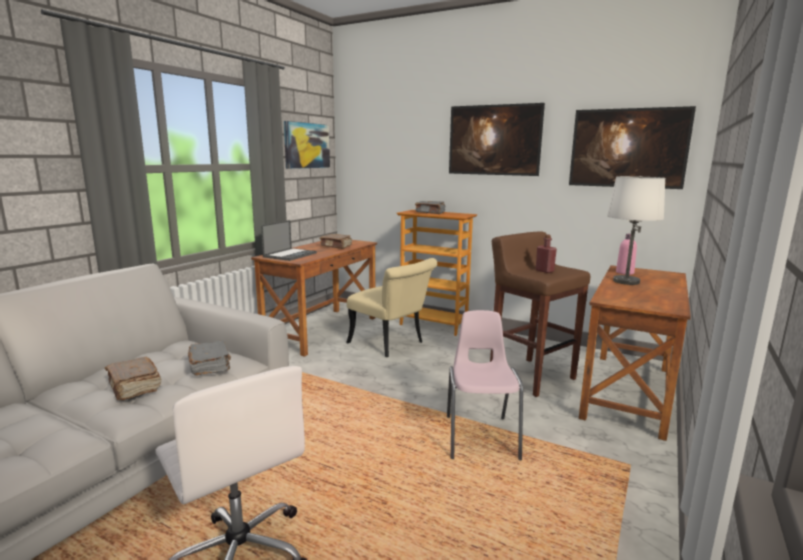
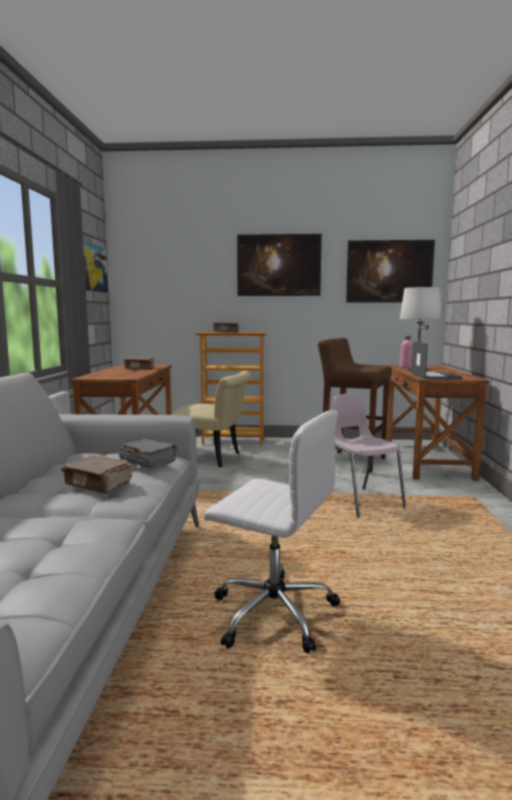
camera: 25 degrees left, 5 degrees down
laptop [261,220,317,261] -> laptop moved to [411,341,463,379]
red bottle [536,234,557,273] -> none

